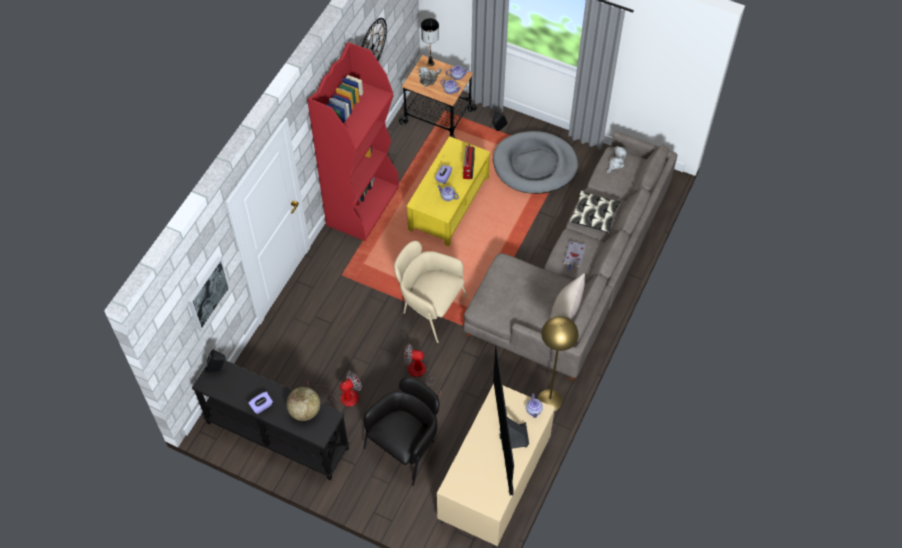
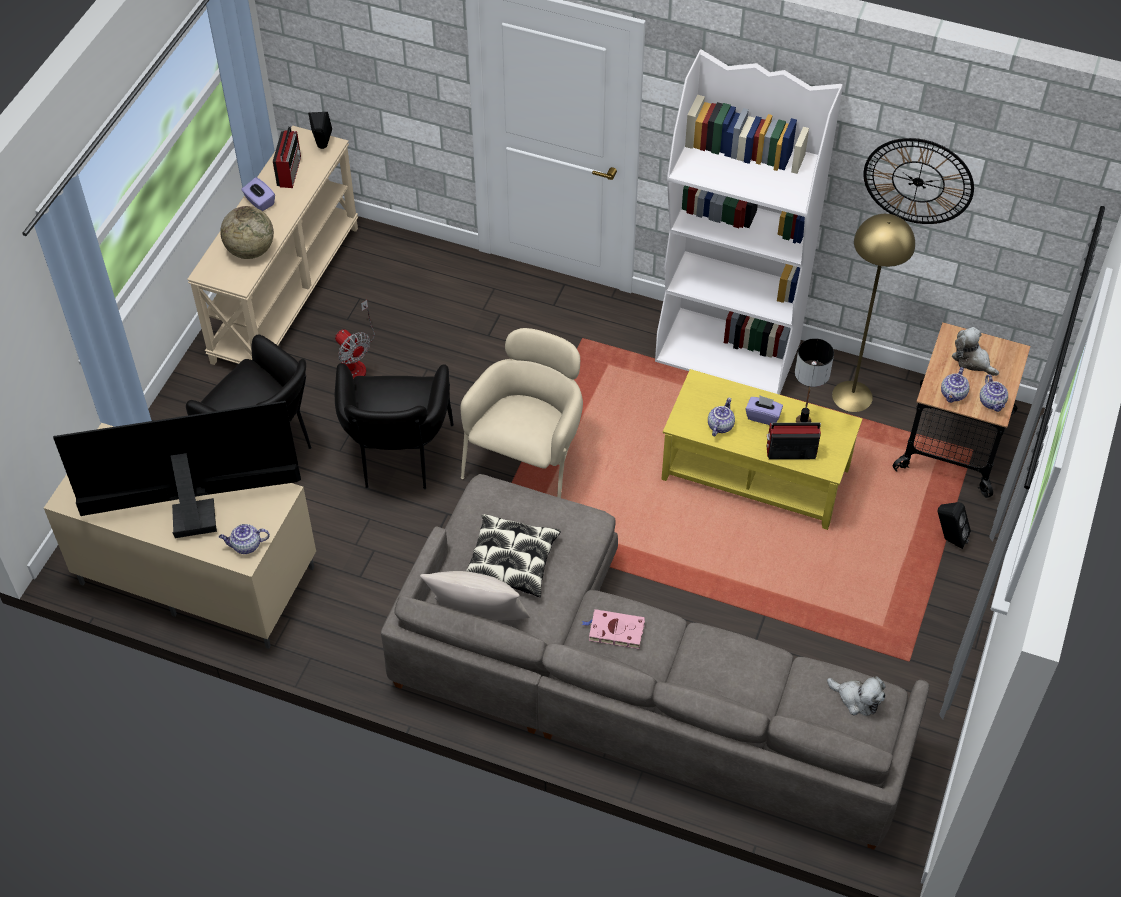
camera: 85 degrees right, 5 degrees down
picture [188,257,230,331] -> none
black console table [192,360,349,481] -> beige console table [187,126,358,365]
red bookcase [307,42,399,241] -> white bookcase [655,49,843,395]
fan [404,343,441,395] -> black armchair [335,363,454,489]
table lamp [421,18,439,67] -> table lamp moved to [795,338,834,423]
grey dog bed [493,131,578,194] -> none
yellow floor lamp [538,316,579,411] -> yellow floor lamp moved to [832,214,915,412]
grey book [563,241,586,270] -> pink book [582,609,645,649]
pillow [569,190,621,234] -> pillow moved to [466,514,561,597]
none -> radio [273,126,301,188]

